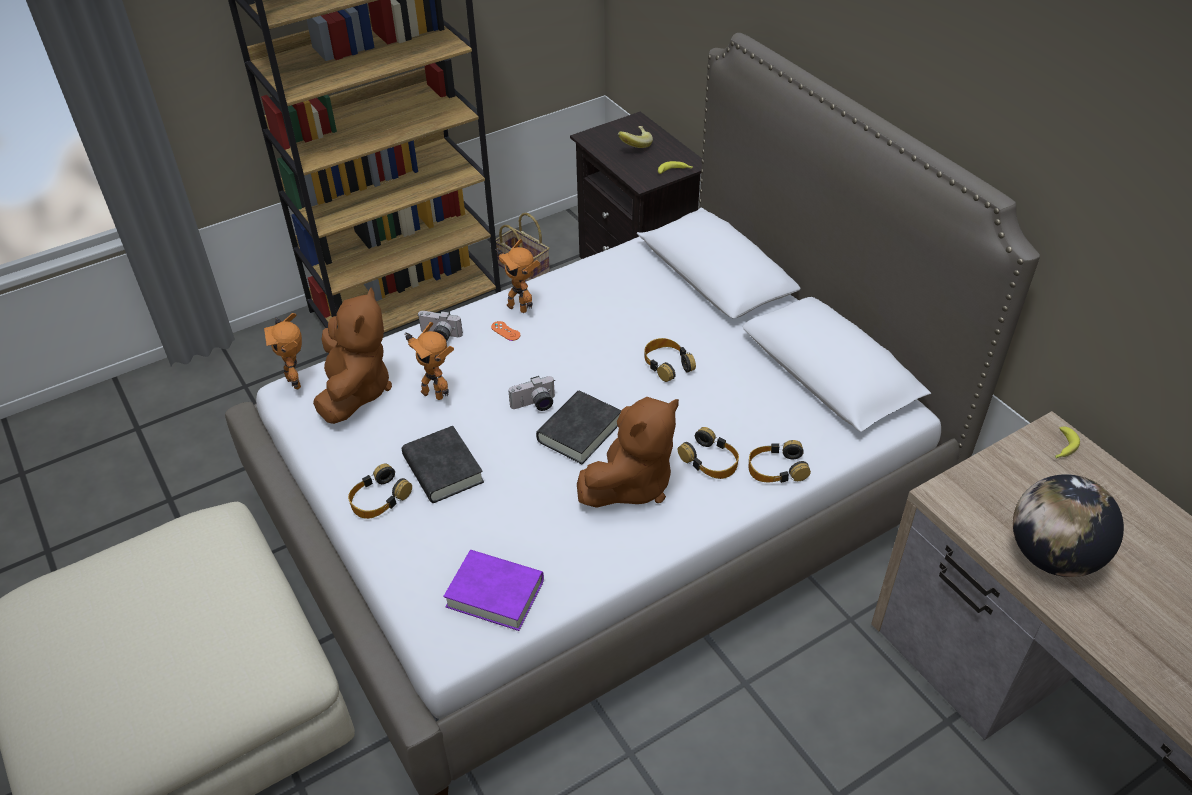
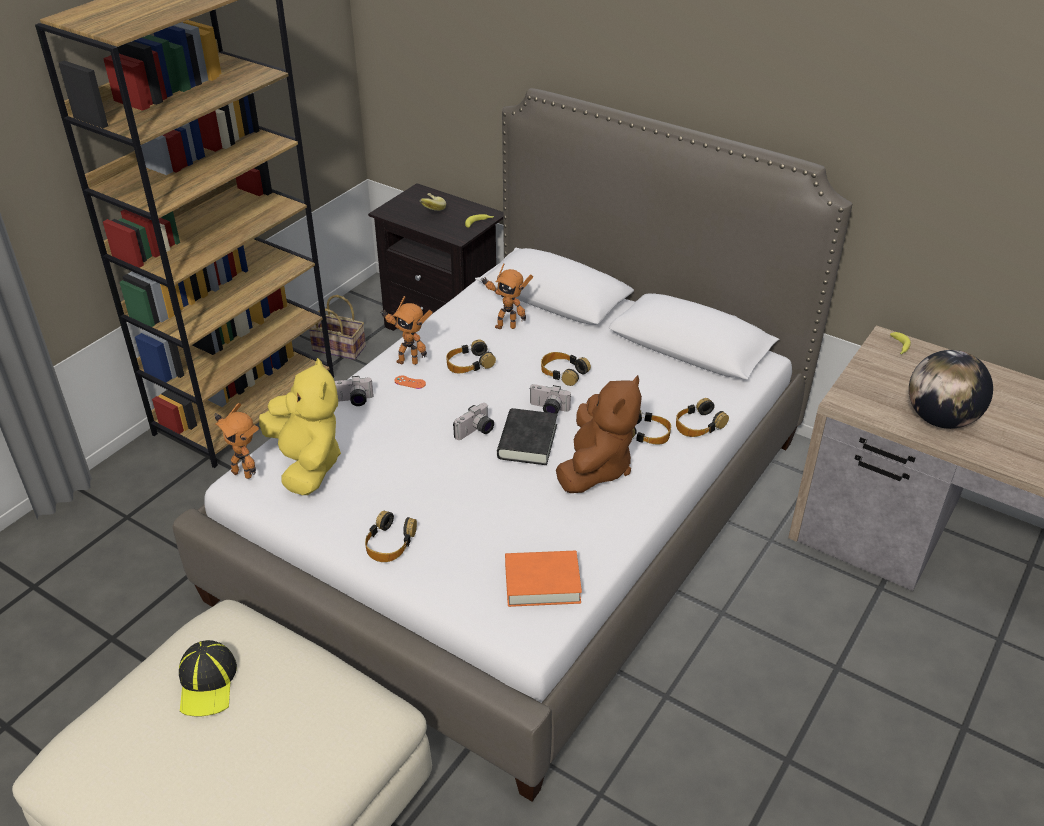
camera: 25 degrees left, 5 degrees down
brown plush toy [313,288,392,424] -> yellow plush toy [259,358,341,495]
black book [402,426,484,503] -> none
toy robot [404,322,454,400] -> toy robot moved to [480,263,533,329]
purple book [443,550,544,631] -> orange book [505,550,582,607]
none -> cap [179,640,237,716]
none -> headphones [446,340,496,373]
none -> camera [530,384,571,414]

